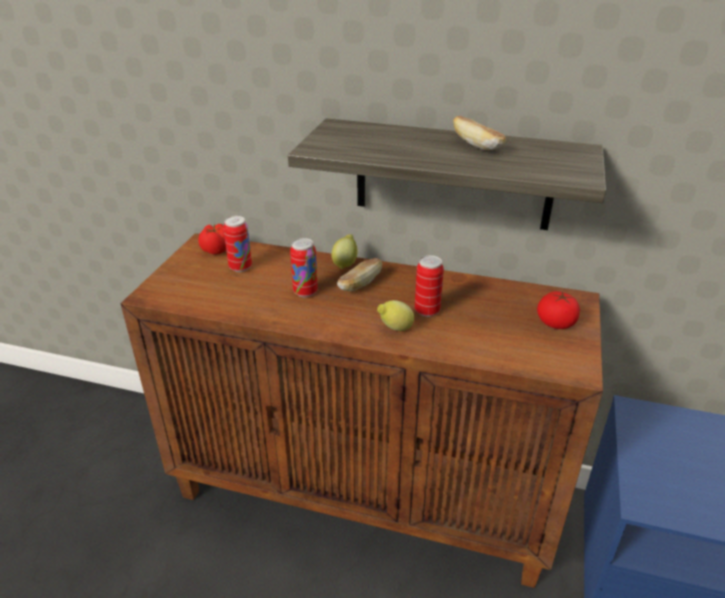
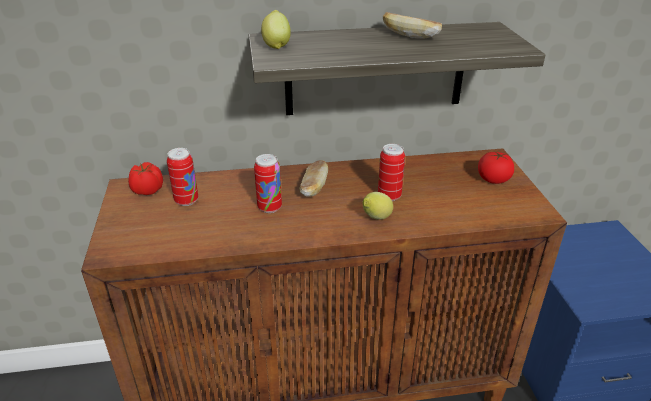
camera: 25 degrees left, 0 degrees up
lemon [331,234,357,269] -> lemon moved to [261,10,291,49]

